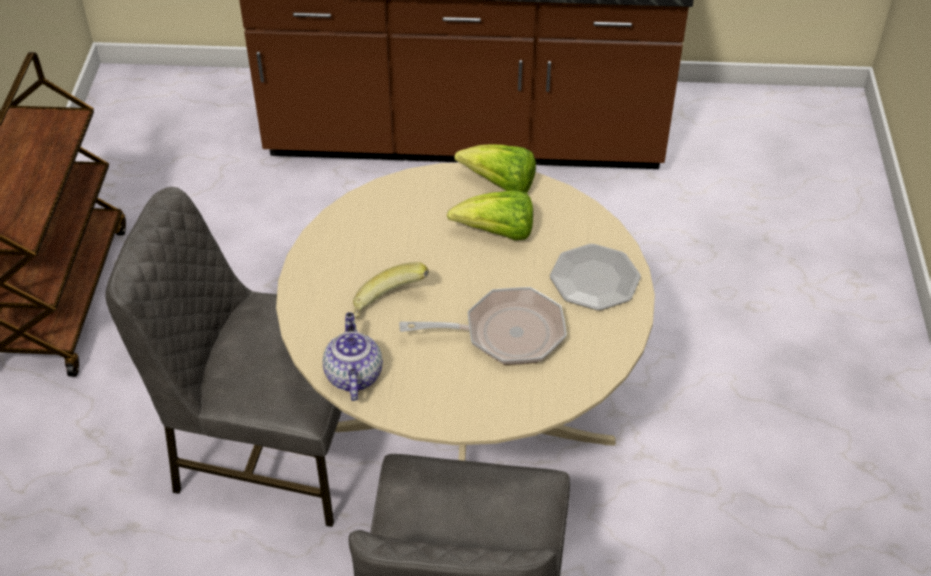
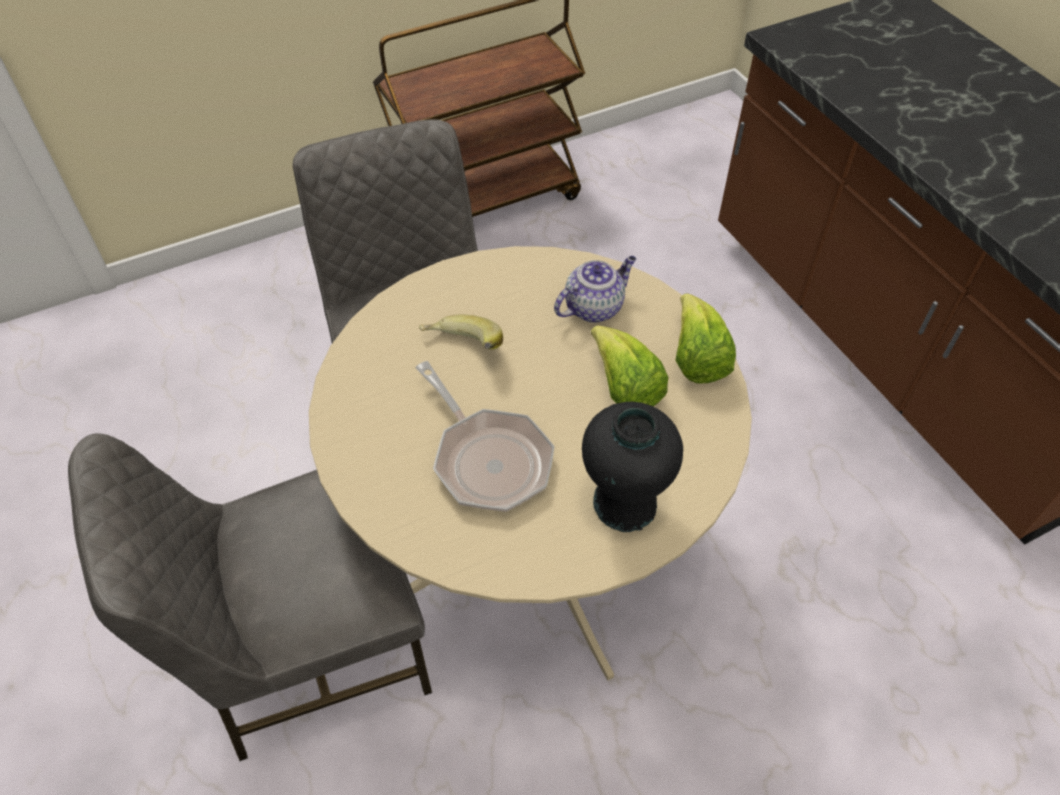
camera: 60 degrees right, 5 degrees up
teapot [322,312,383,401] -> teapot moved to [554,256,636,323]
plate [550,244,641,310] -> black vase [582,402,683,533]

